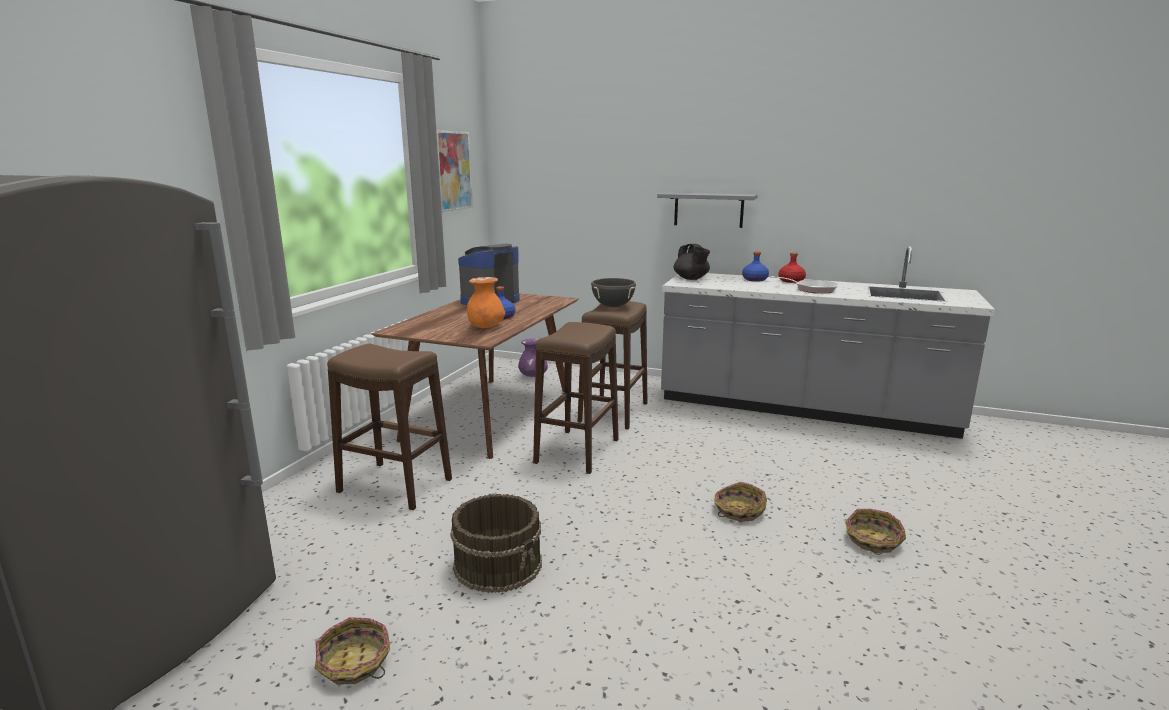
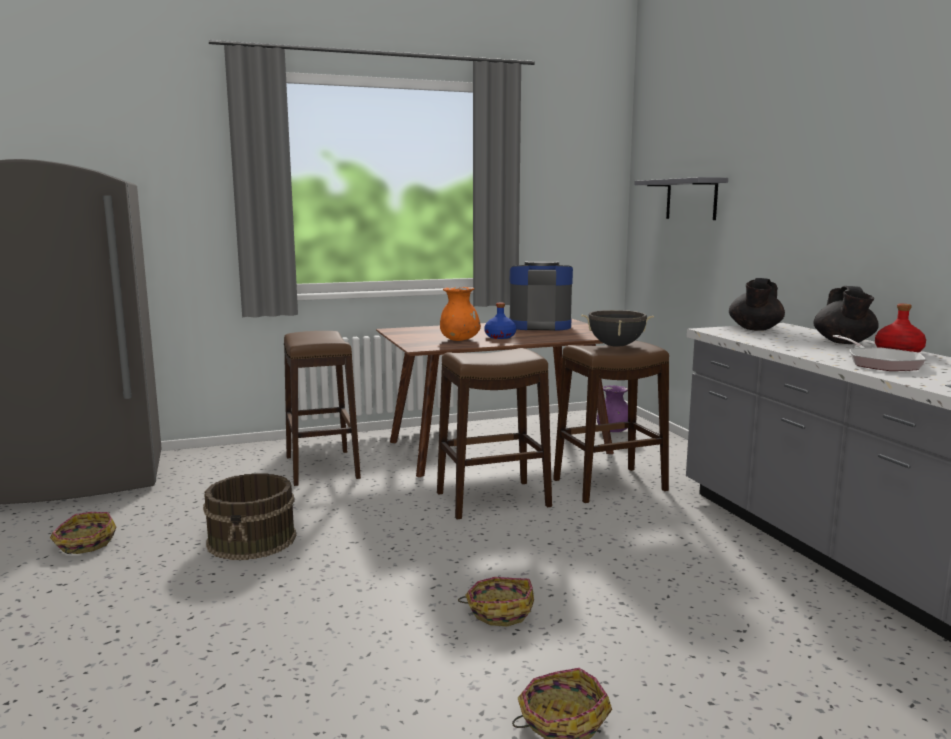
camera: 50 degrees right, 5 degrees down
picture [436,130,473,212] -> none
grey shelf [657,192,757,228] -> grey shelf moved to [634,177,728,220]
blue bottle [742,251,769,282] -> black teapot [814,286,879,344]

